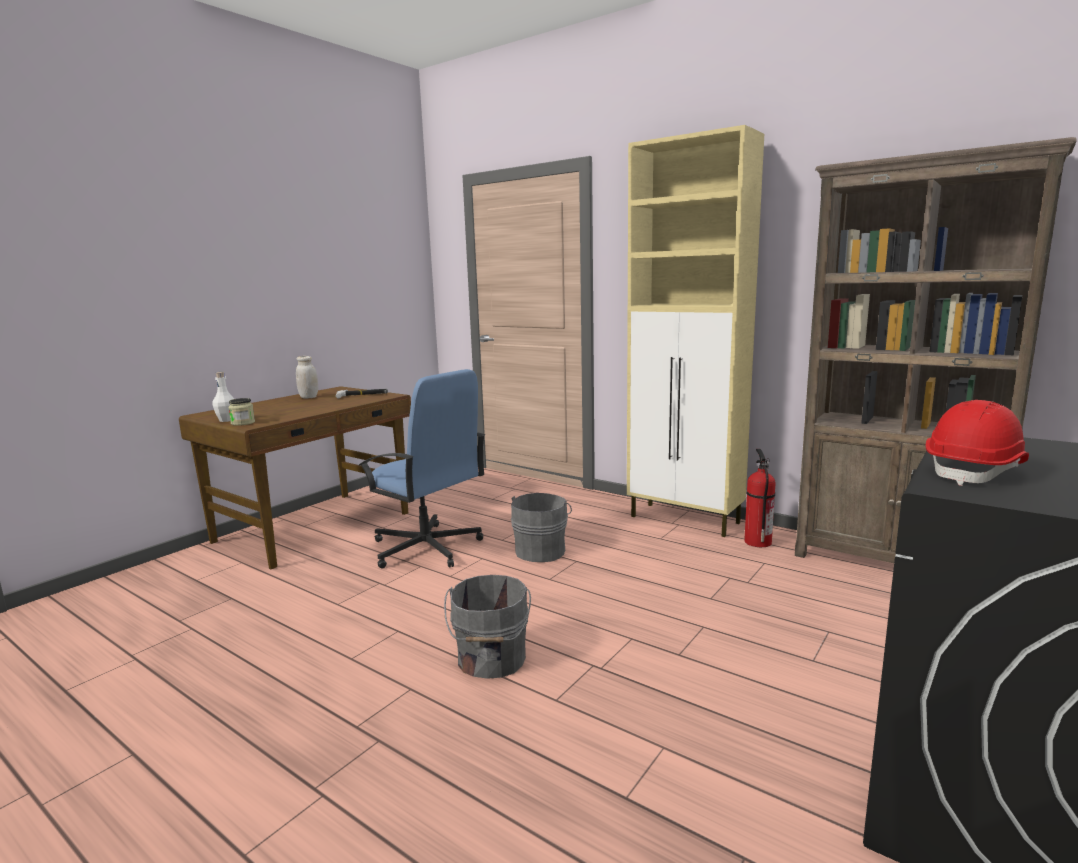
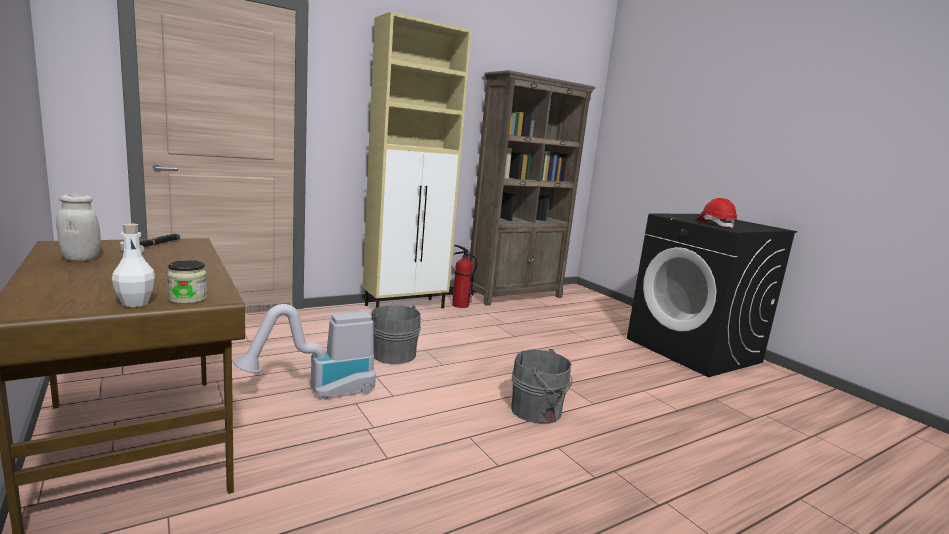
camera: 70 degrees left, 0 degrees up
blue office chair [359,369,485,569] -> vacuum cleaner [233,304,376,400]

